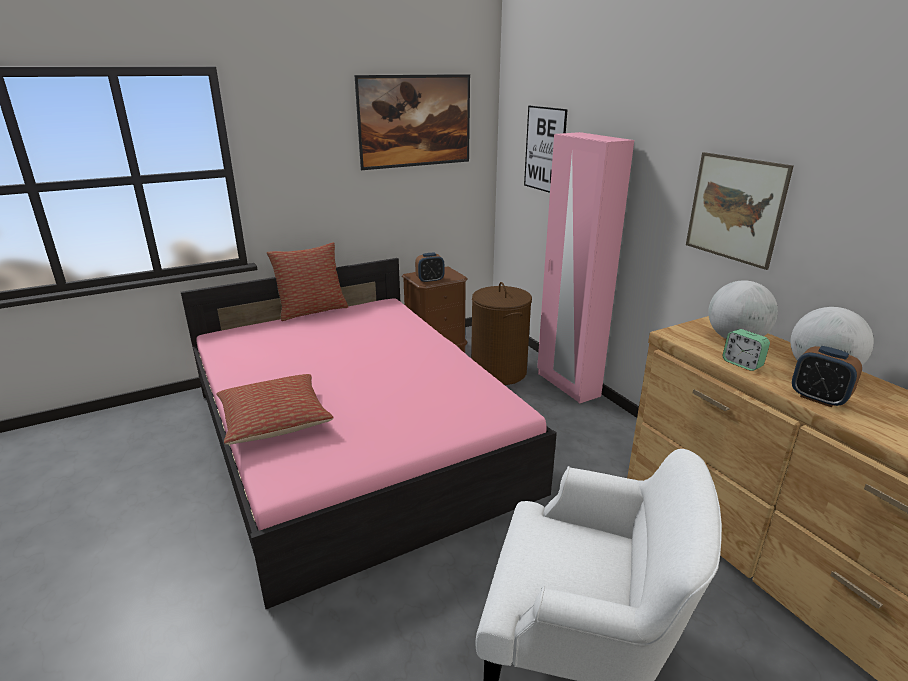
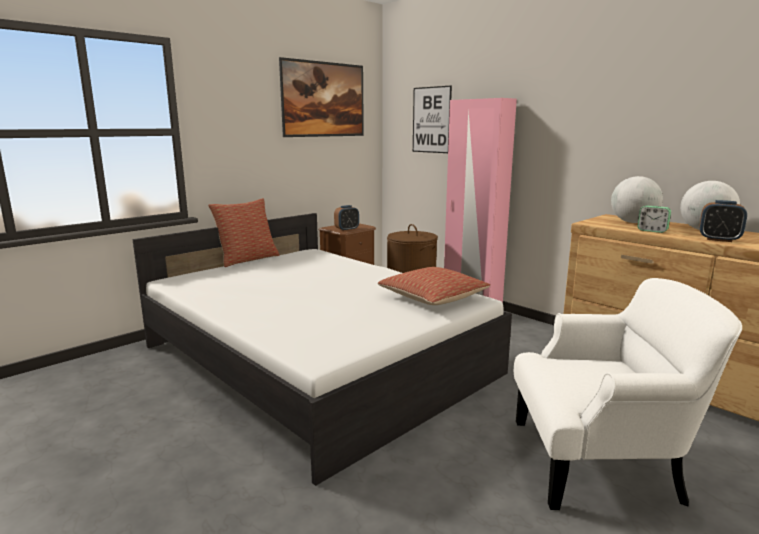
camera: 15 degrees left, 10 degrees down
pink bed [181,258,557,609] -> white bed [132,213,512,486]
pillow [217,374,334,445] -> pillow moved to [378,267,490,305]
picture [686,152,794,270] -> none

